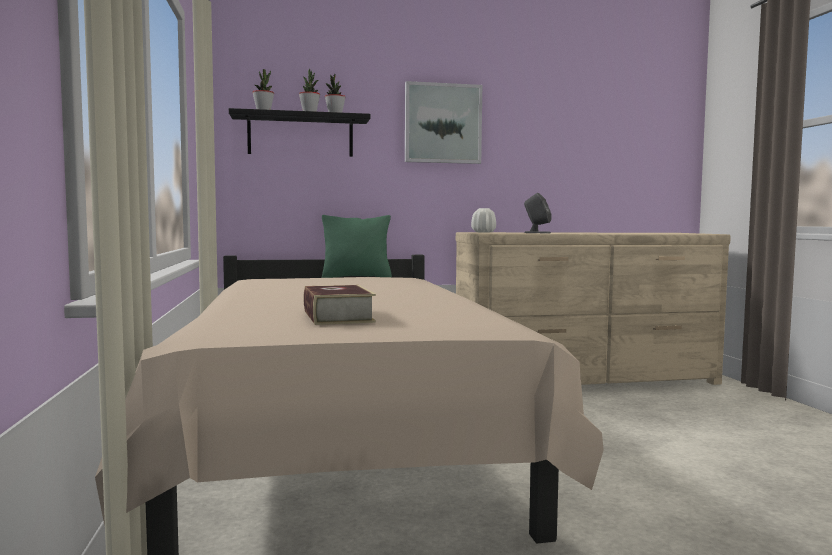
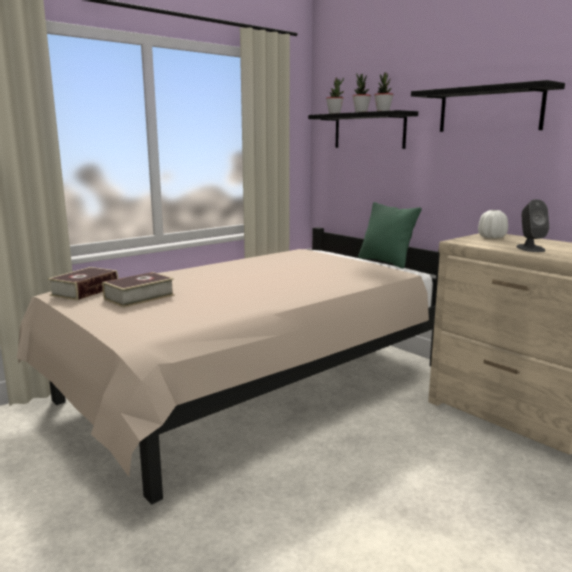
camera: 60 degrees right, 10 degrees up
picture [405,81,482,164] -> black shelf [411,80,565,132]
none -> book [48,267,118,300]

